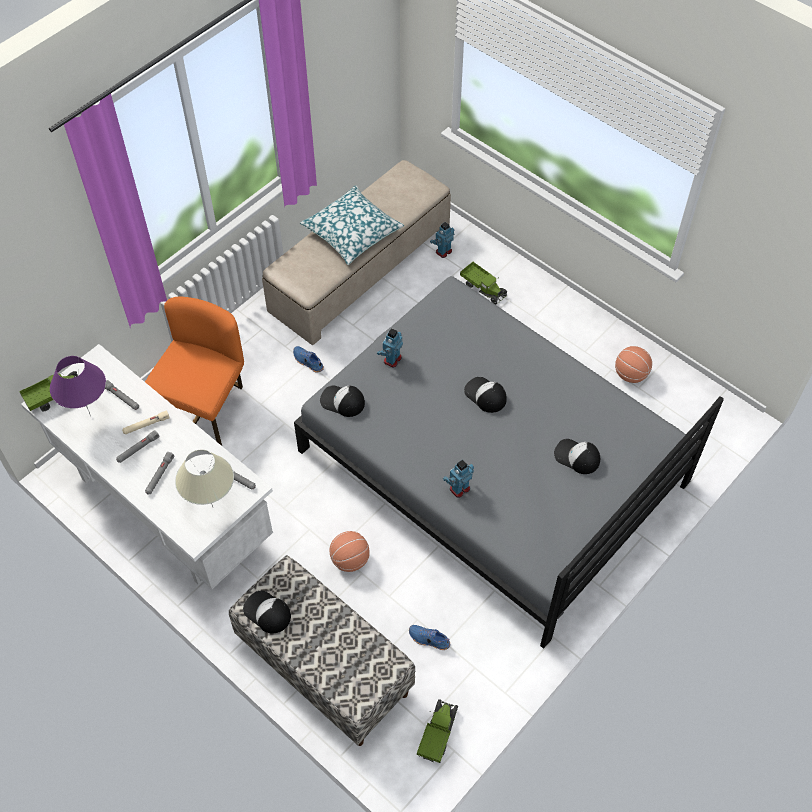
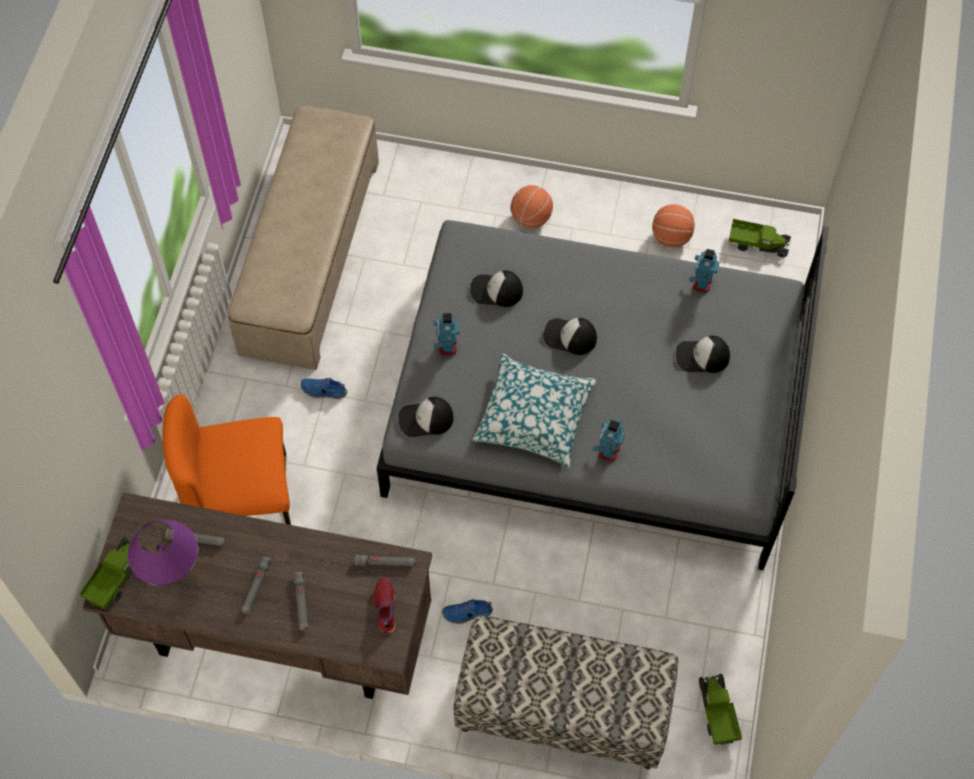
camera: 30 degrees left, 5 degrees up
white desk [21,344,273,589] -> brown desk [83,492,432,699]
beige flashlight [122,411,170,434] -> none
orange chair [145,296,244,446] -> orange chair turned 90 degrees counterclockwise [162,394,291,525]
beige table lamp [175,449,234,507] -> red shoe [373,577,395,633]
cap [243,591,291,633] -> cap moved to [470,270,523,307]
pillow [300,185,404,265] -> pillow moved to [472,354,596,468]
basketball [330,531,370,572] -> basketball moved to [511,185,553,228]
blue shoe [409,625,450,650] -> blue shoe moved to [442,599,493,624]
toy robot [430,222,455,258] -> toy robot moved to [689,249,719,293]
toy truck [460,262,507,305] -> toy truck moved to [729,219,791,257]

